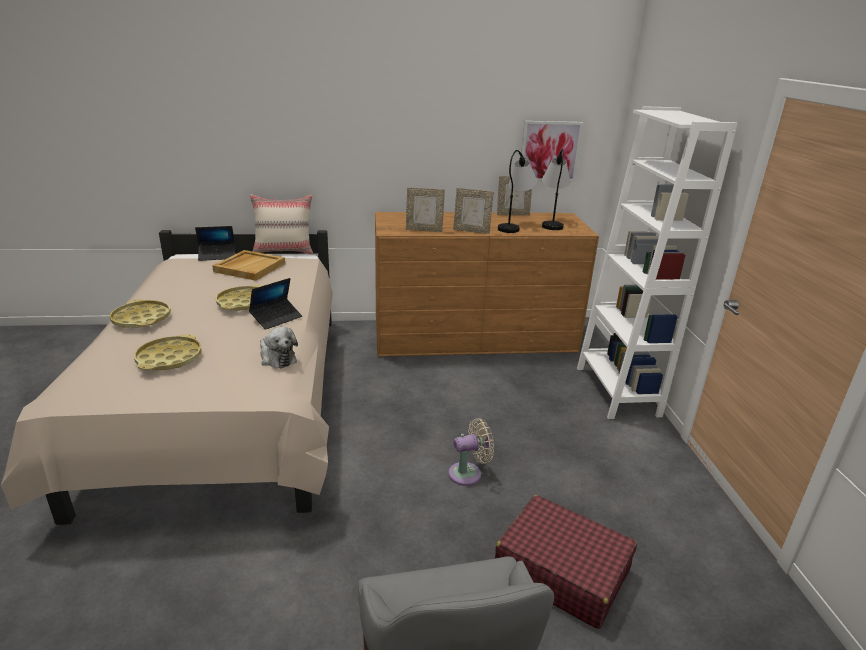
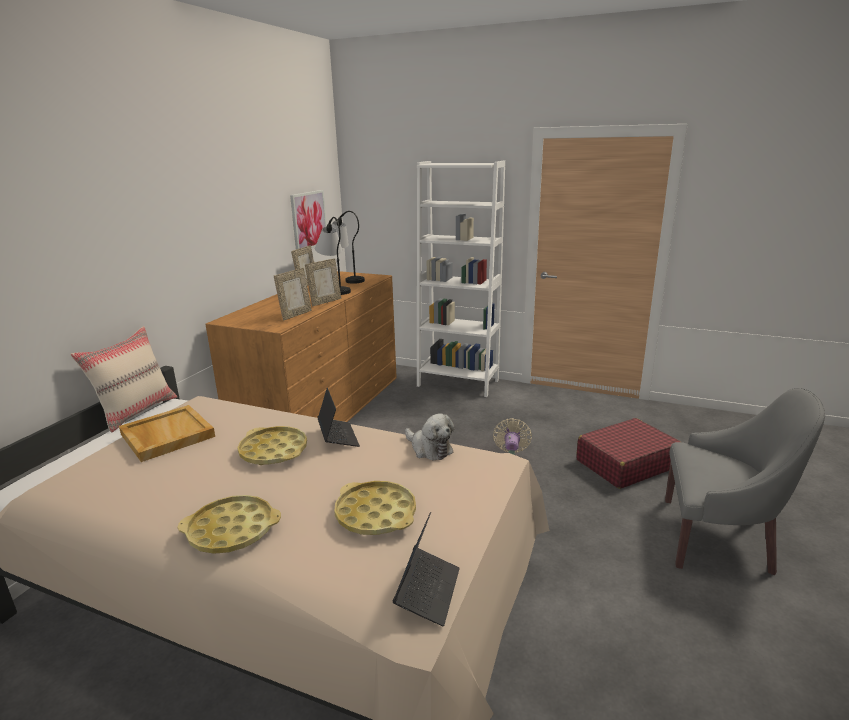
camera: 60 degrees left, 5 degrees down
laptop [195,226,235,261] -> laptop moved to [393,512,460,626]
plush toy [260,327,298,368] -> plush toy turned 60 degrees clockwise [405,413,454,460]

